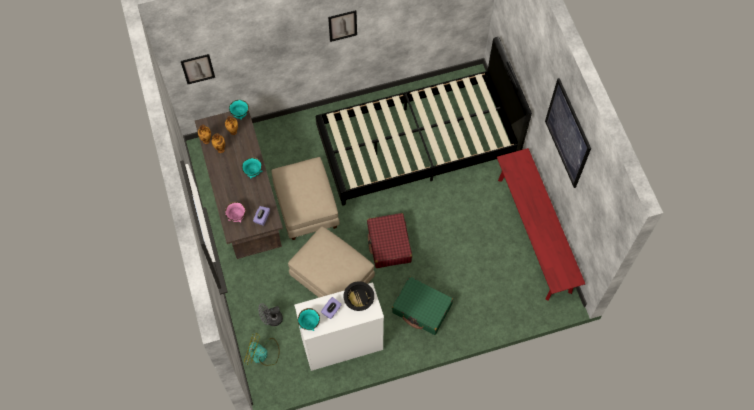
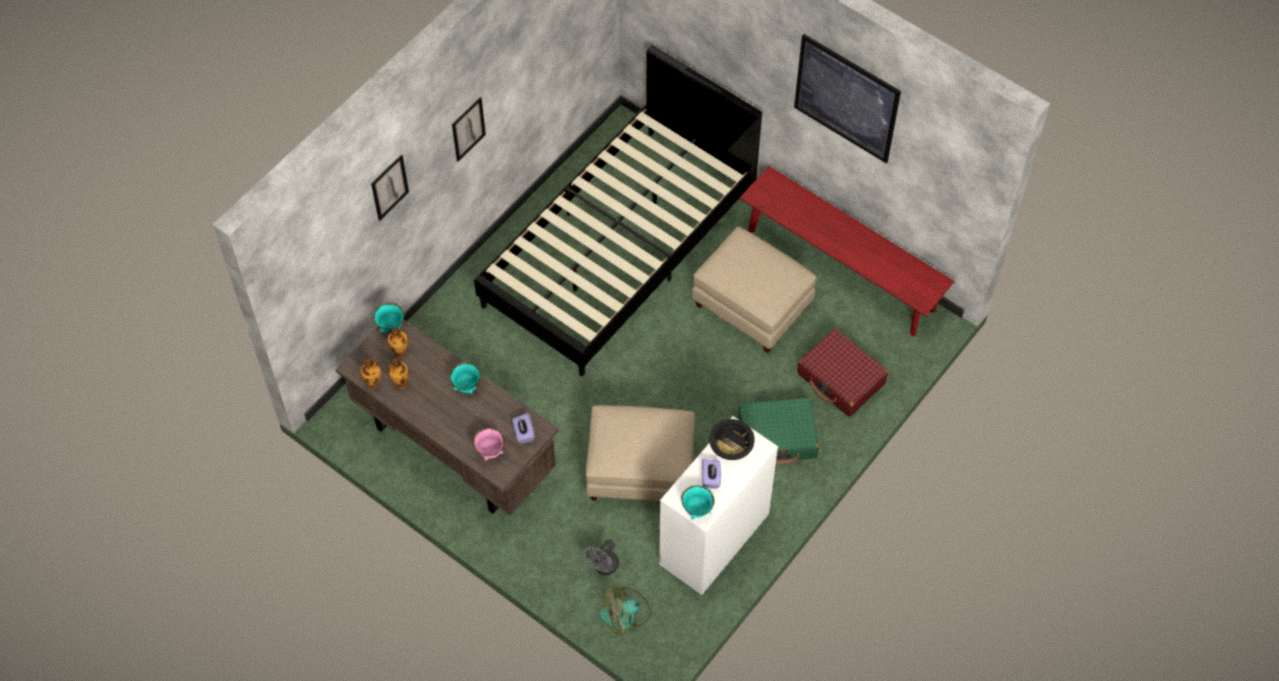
camera: 35 degrees left, 5 degrees down
picture [181,54,215,84] -> picture moved to [371,155,409,220]
beige ottoman [271,157,340,240] -> beige ottoman moved to [692,227,817,353]
red suitcase [367,213,412,268] -> red suitcase moved to [797,328,888,417]

